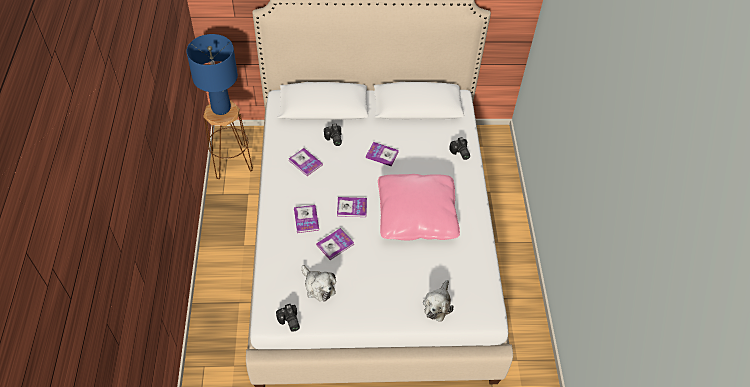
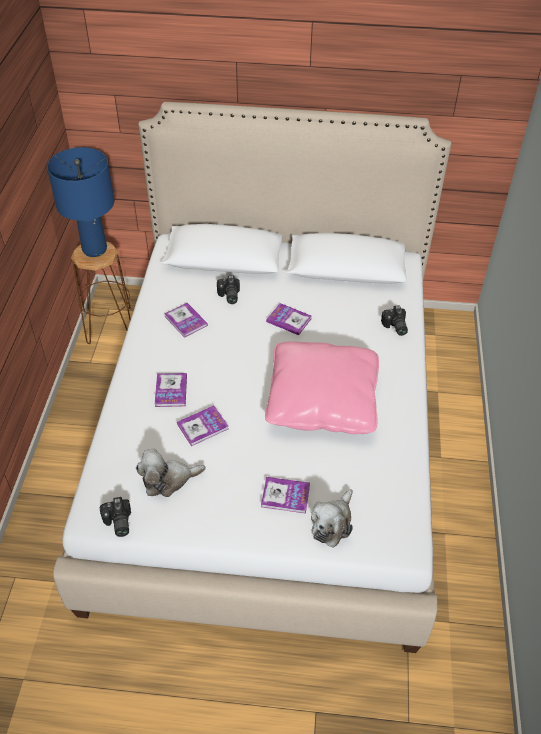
camera: 10 degrees right, 5 degrees down
plush toy [302,265,336,302] -> plush toy turned 105 degrees clockwise [136,449,206,497]
book [337,197,367,217] -> book moved to [261,477,310,514]

